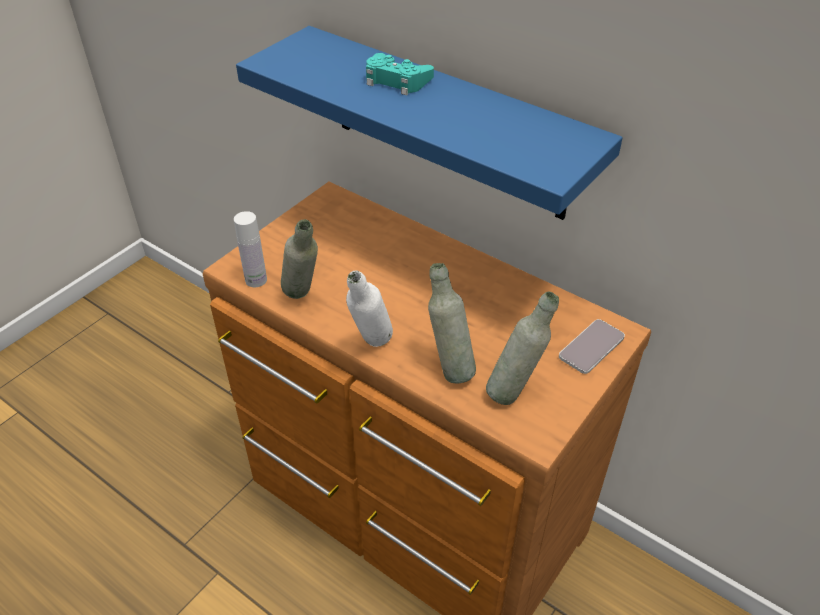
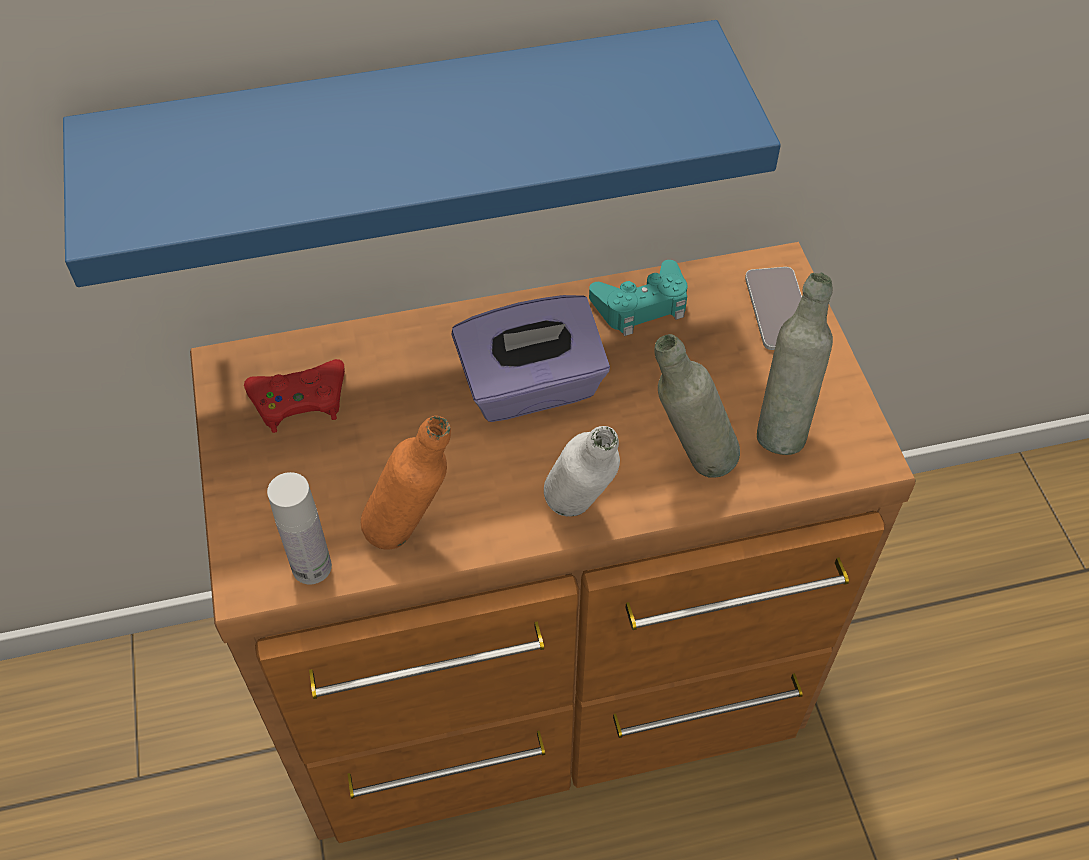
camera: 50 degrees left, 10 degrees up
grey bottle [281,219,318,299] -> orange bottle [361,416,451,549]
turquoise game controller [366,53,434,95] -> turquoise game controller moved to [589,260,687,336]
none -> red game controller [244,359,345,433]
none -> purple tissue box [452,295,610,422]

